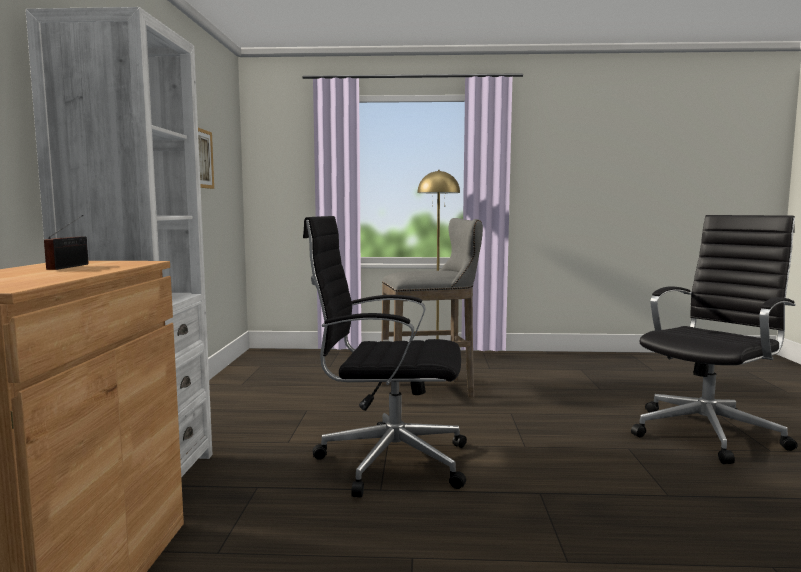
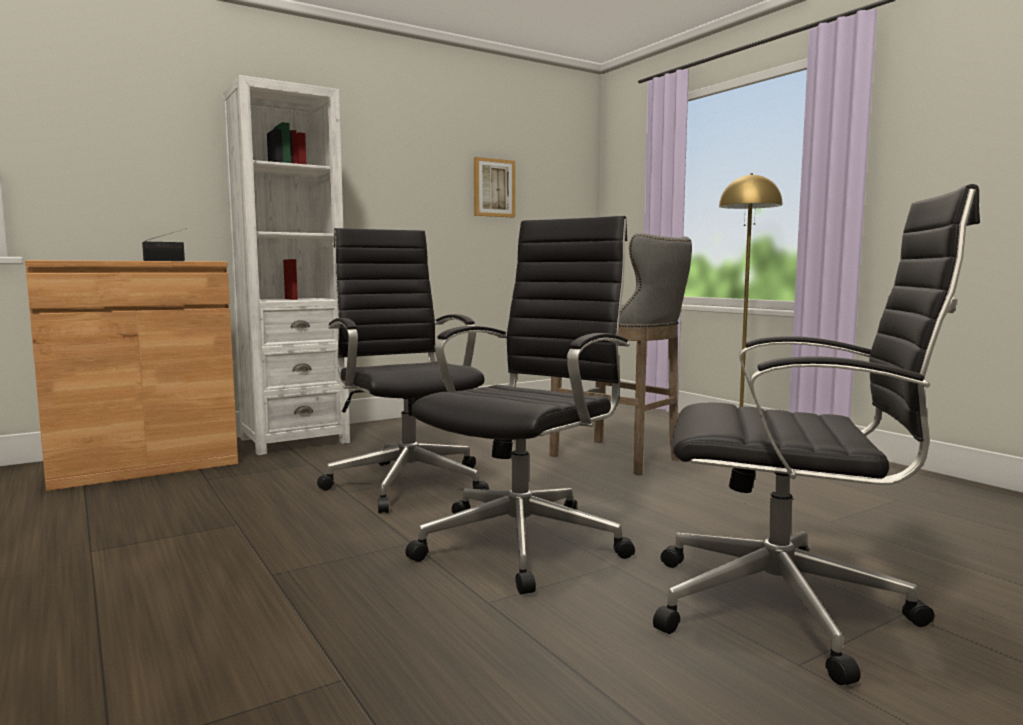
camera: 55 degrees right, 0 degrees up
none -> black office chair [405,216,635,595]

